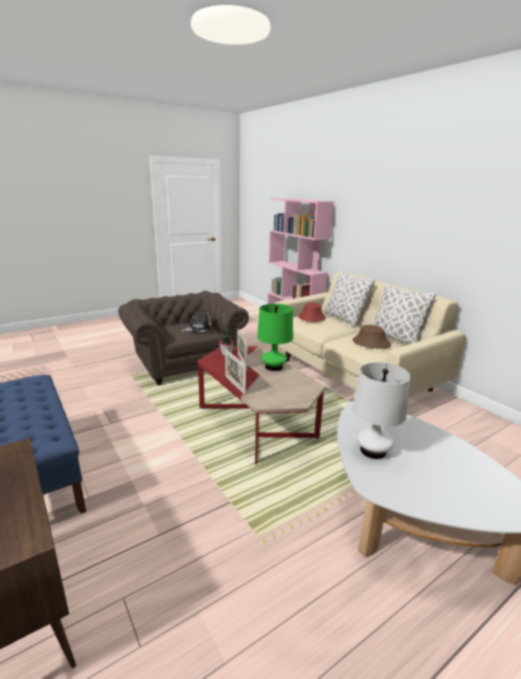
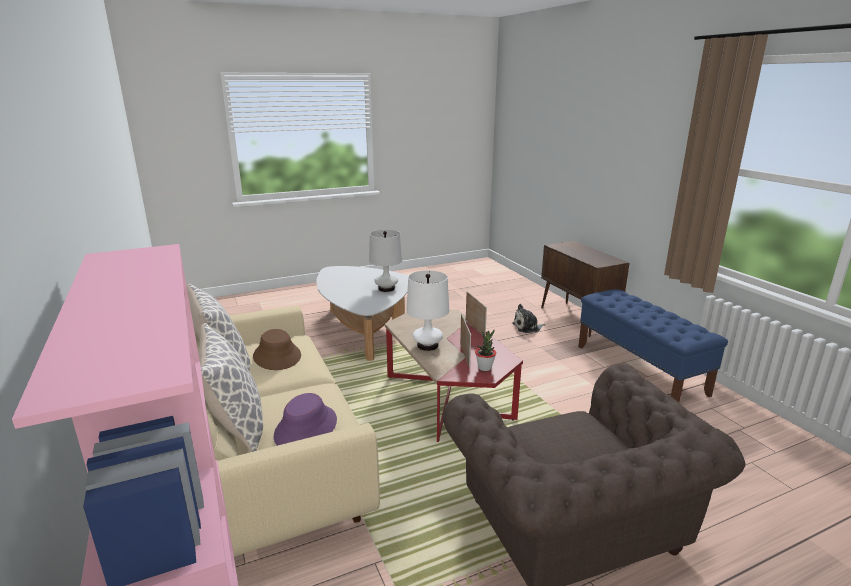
camera: 170 degrees left, 0 degrees up
plush toy [181,309,212,332] -> plush toy moved to [512,304,546,333]
green table lamp [257,304,293,371] -> white table lamp [407,270,449,351]
red hat [298,303,325,322] -> purple hat [274,393,337,446]

